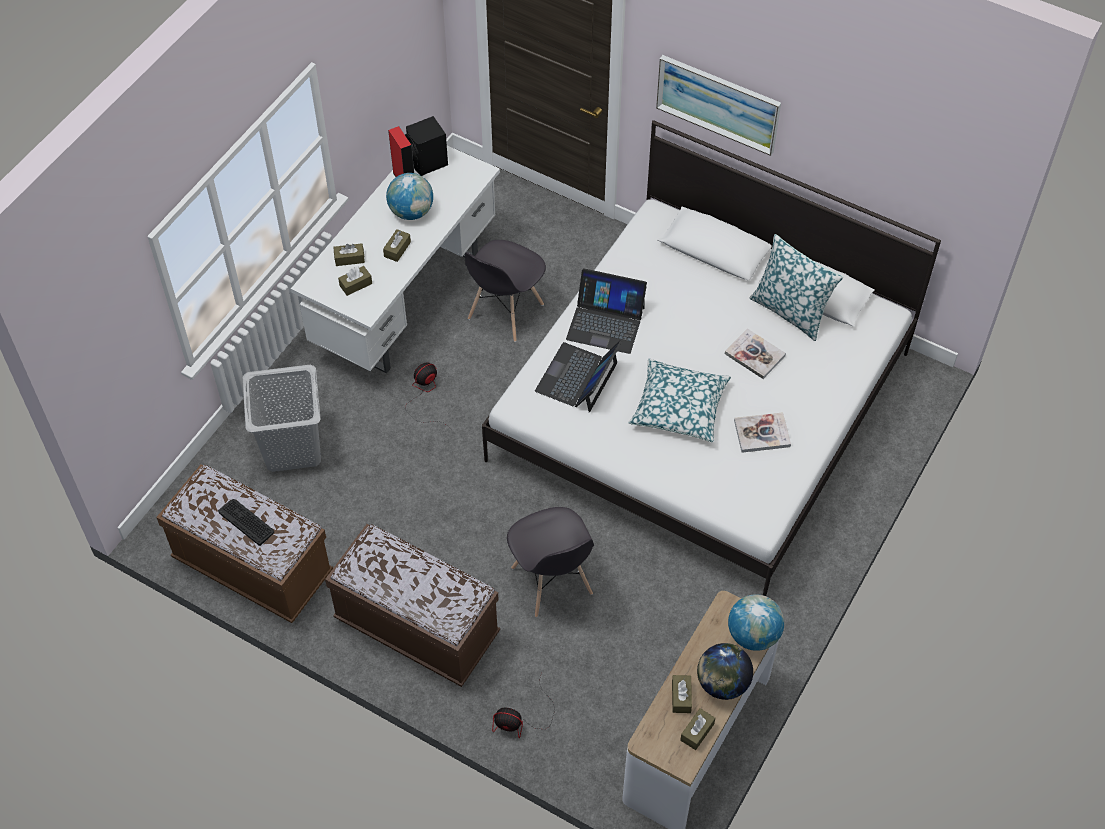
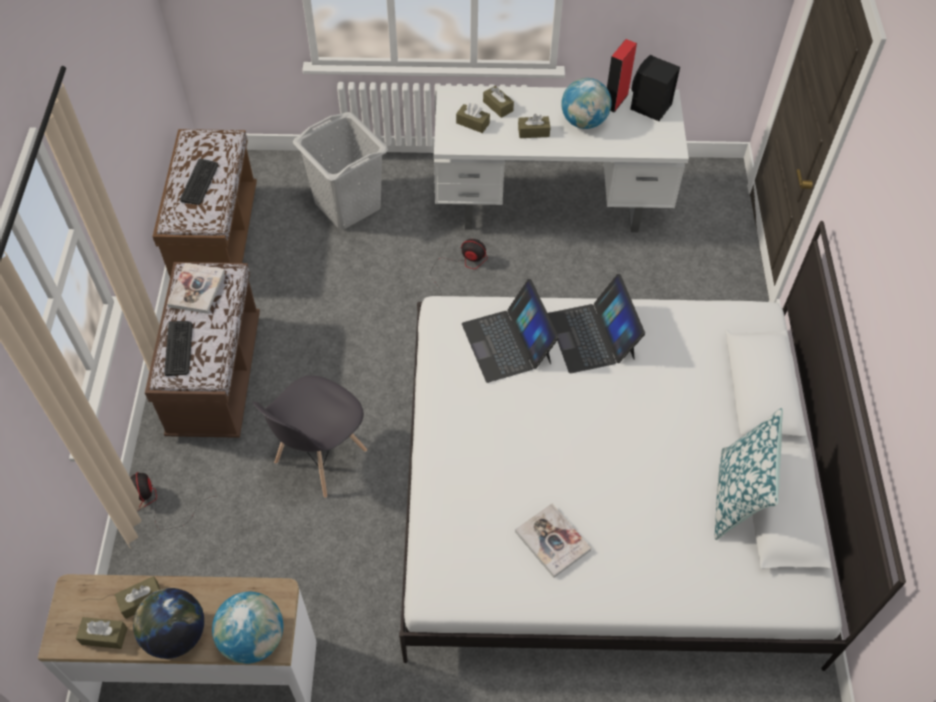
camera: 60 degrees right, 0 degrees up
grey chair [465,240,546,342] -> none
laptop [535,340,622,413] -> laptop turned 105 degrees counterclockwise [462,279,559,383]
pillow [628,359,731,442] -> none
picture [656,55,781,156] -> none
book [725,328,786,379] -> book moved to [167,263,225,314]
none -> keyboard [164,321,193,376]

